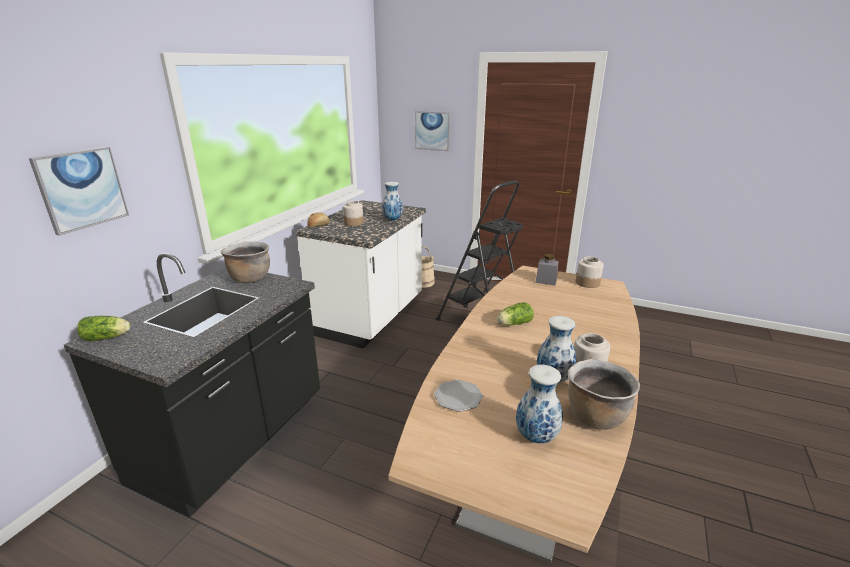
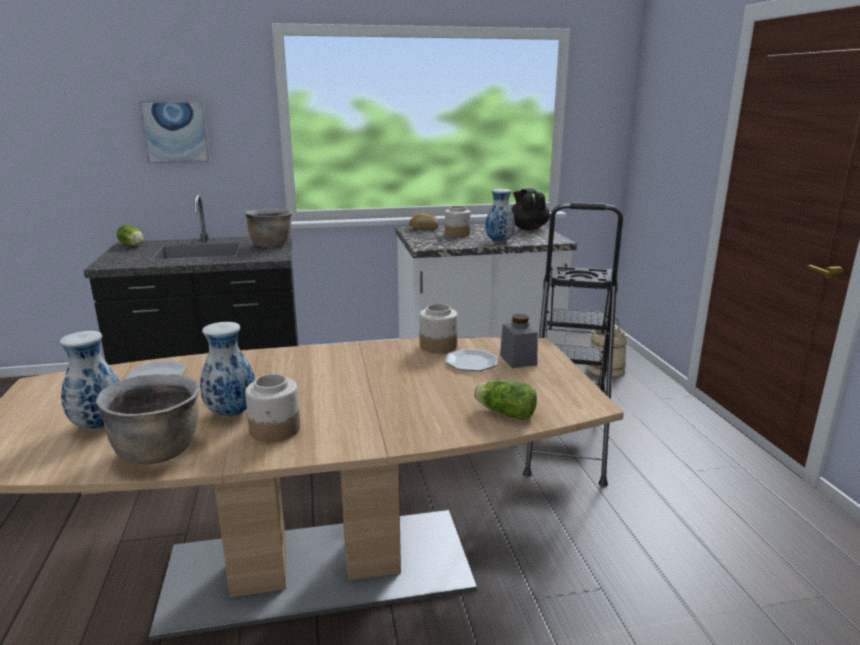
camera: 55 degrees right, 5 degrees down
picture [415,111,450,151] -> none
lettuce [497,302,534,326] -> lettuce moved to [474,380,537,420]
jar [576,257,603,288] -> jar moved to [419,304,458,353]
none -> plate [445,349,498,371]
none -> black teapot [511,188,550,230]

